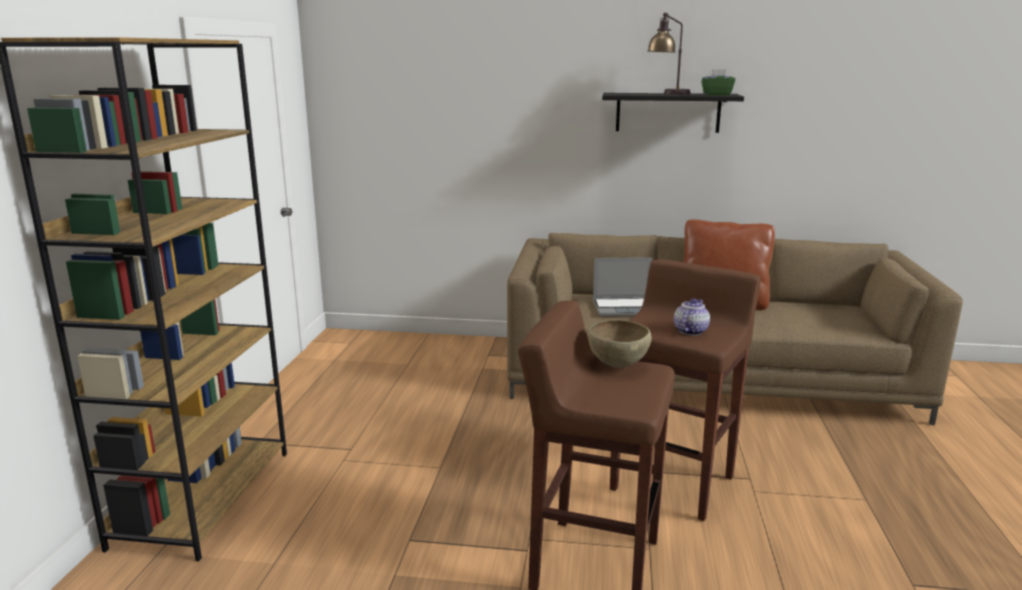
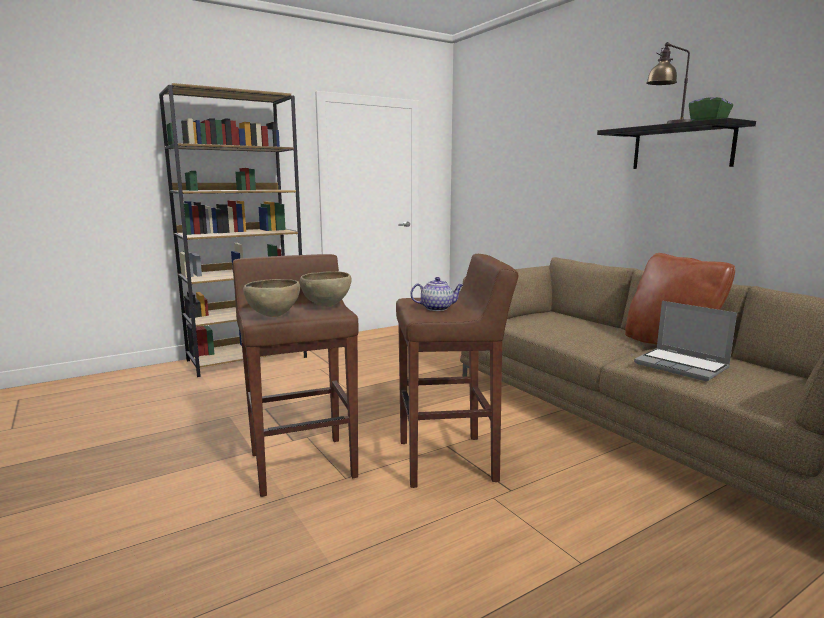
camera: 50 degrees right, 5 degrees down
laptop [593,257,652,317] -> laptop moved to [634,301,737,381]
none -> brown bowl [243,279,300,317]

